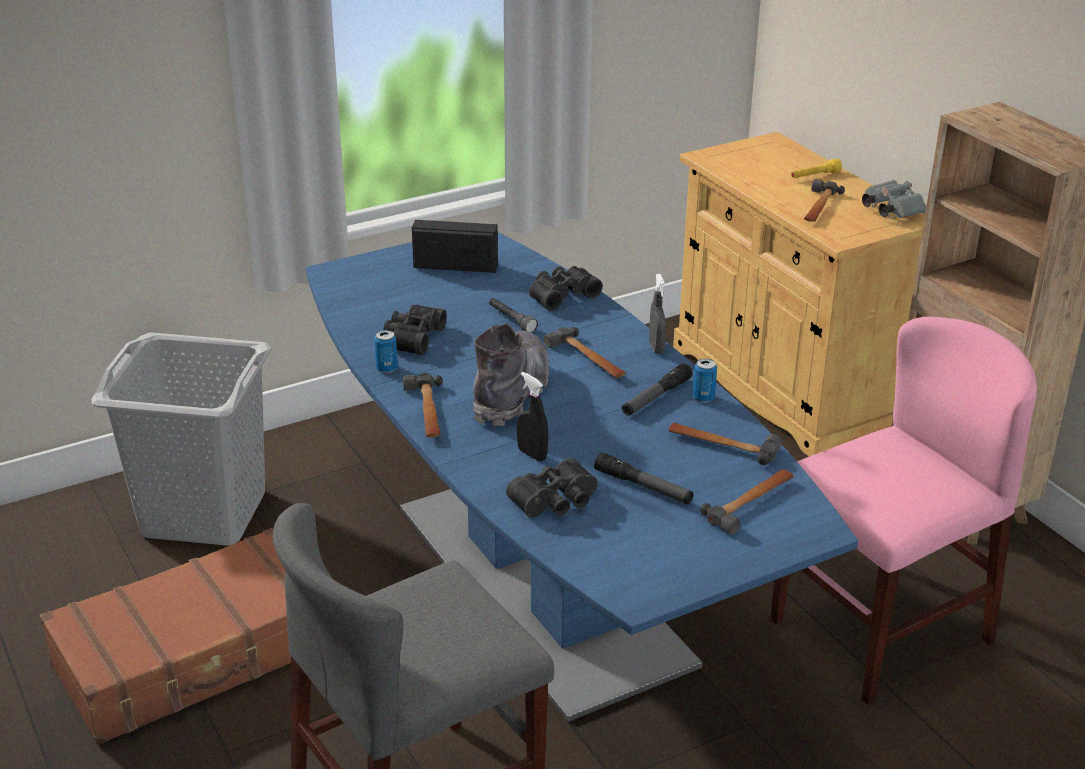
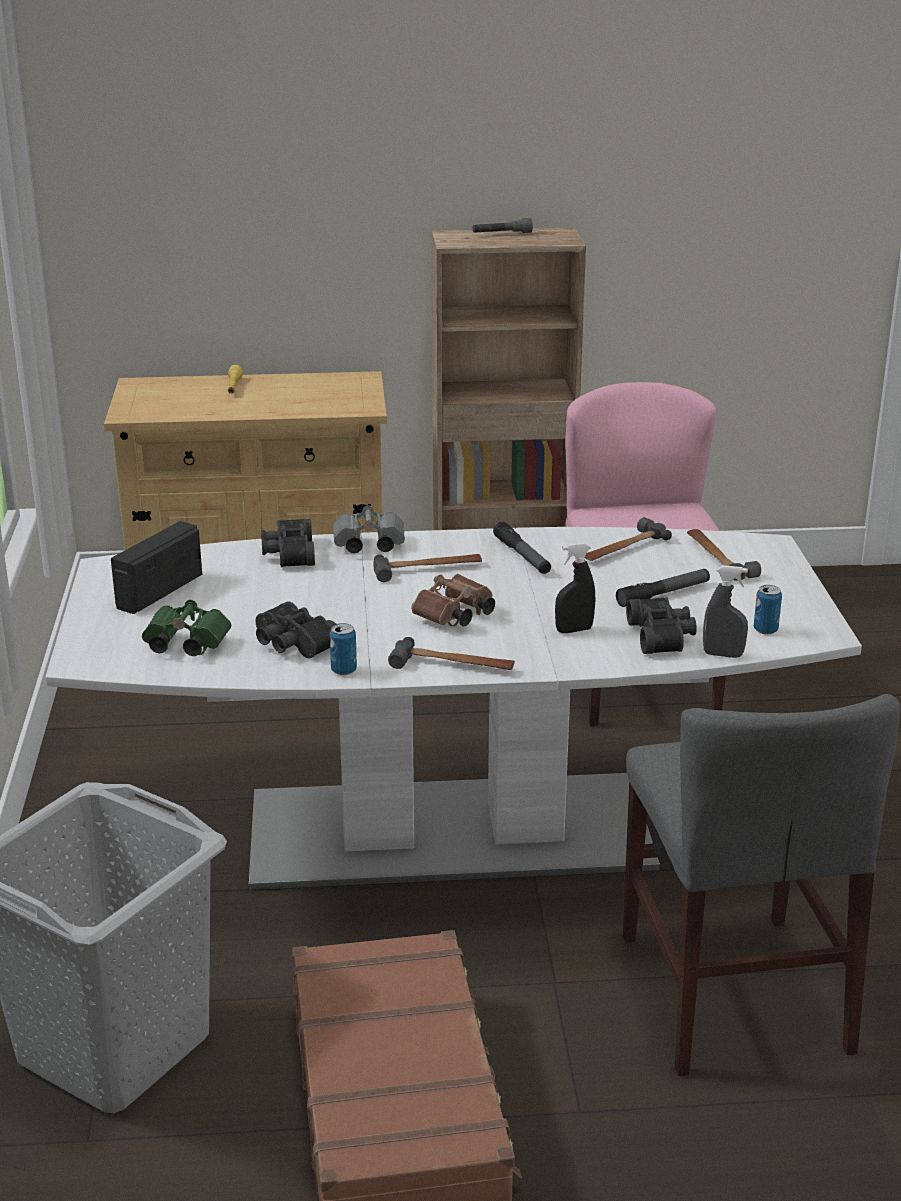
camera: 65 degrees left, 5 degrees down
blue dining table [306,232,858,722] -> white dining table [45,527,862,890]
grey boot [473,324,549,426] -> brown binoculars [411,574,495,627]
grey flashlight [489,298,538,333] -> grey flashlight moved to [473,218,533,233]
grey spray bottle [649,274,666,354] -> grey spray bottle moved to [703,565,748,658]
can [693,358,717,403] -> can moved to [754,585,782,634]
hammer [804,179,845,222] -> none
grey binoculars [862,180,926,219] -> grey binoculars moved to [332,506,405,553]
none -> green binoculars [142,600,231,656]

